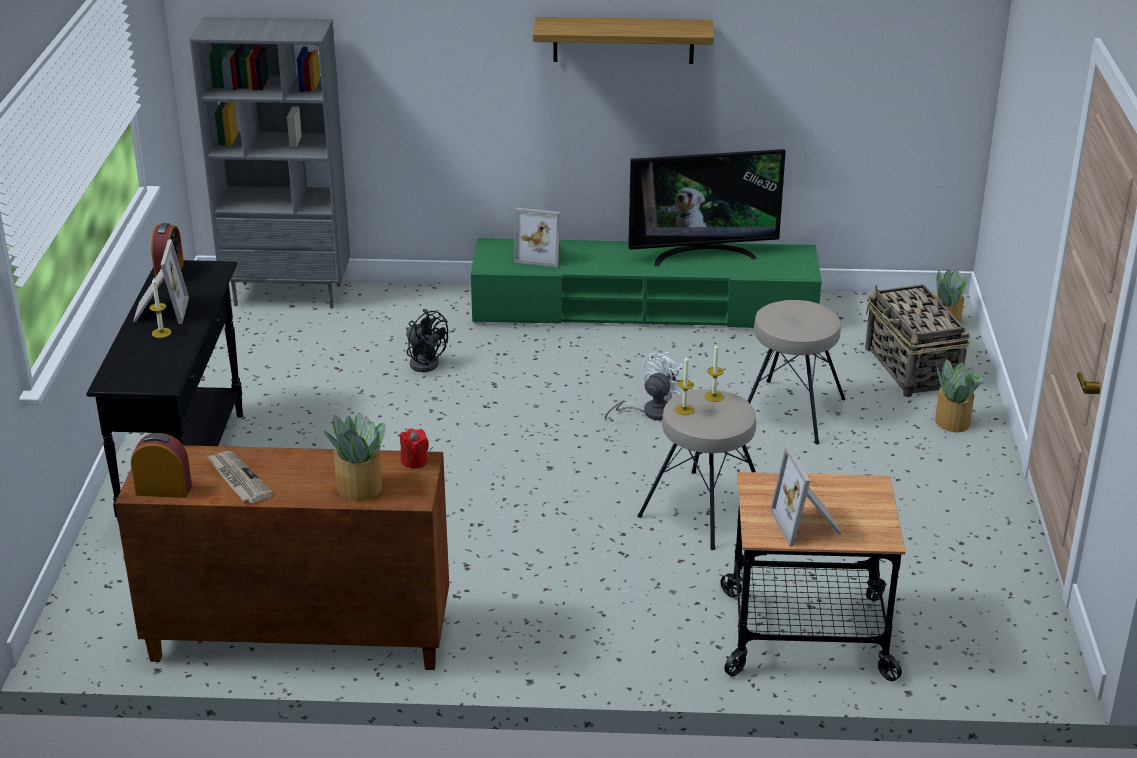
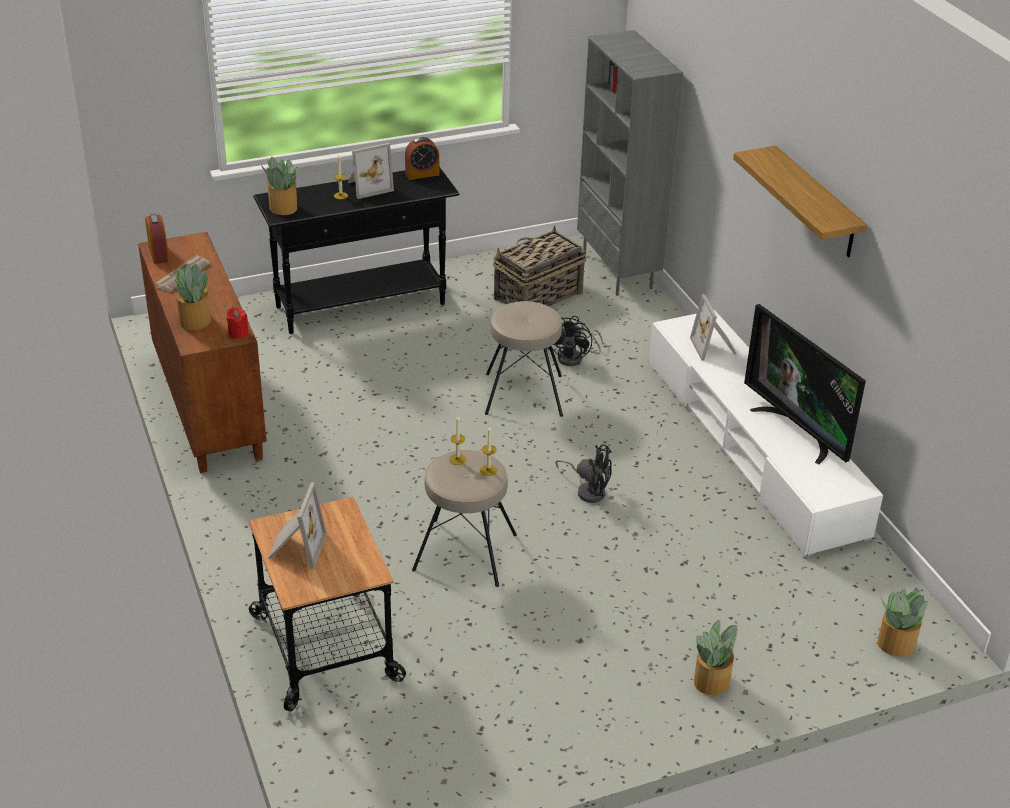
camera: 65 degrees right, 5 degrees up
green tv stand [471,238,821,328] -> white tv stand [649,310,883,557]
white fan [605,352,689,421] -> black fan [555,444,612,503]
beige stool [747,300,846,444] -> beige stool moved to [485,301,563,417]
picture frame [770,446,842,547] -> picture frame turned 135 degrees clockwise [268,483,327,569]
basket [865,284,970,397] -> basket moved to [493,225,586,306]
none -> potted plant [261,157,298,215]

